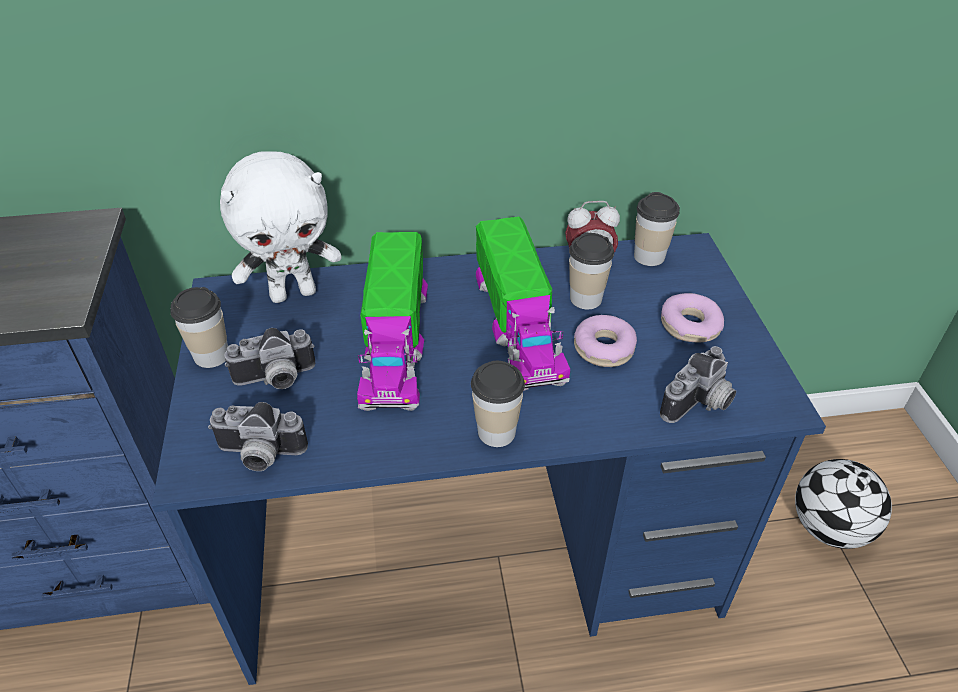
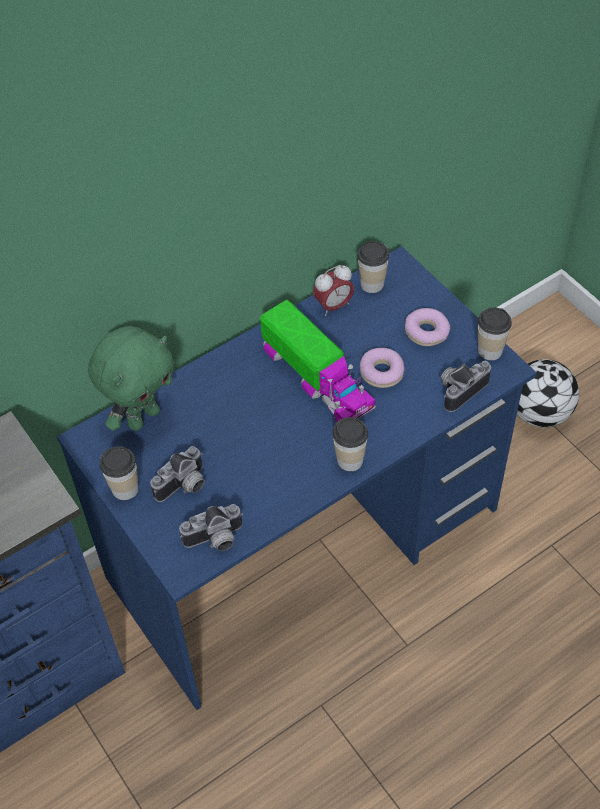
camera: 25 degrees left, 10 degrees up
white plush toy [220,151,342,303] -> green plush toy [88,326,174,431]
toy truck [357,232,428,411] -> none
cup [569,233,614,309] -> cup moved to [478,307,512,360]
camera [660,346,736,423] -> camera turned 150 degrees counterclockwise [441,361,491,412]

